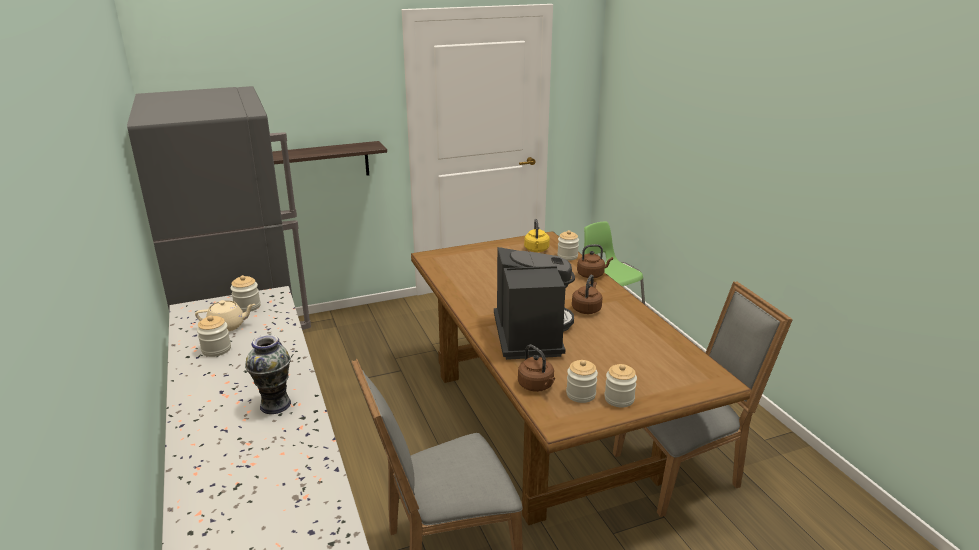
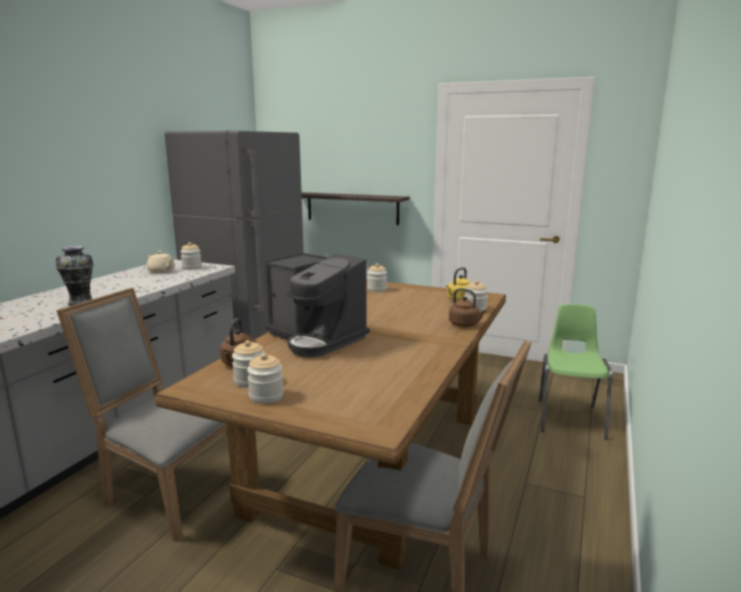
camera: 45 degrees right, 10 degrees down
jar [197,315,231,357] -> jar moved to [367,263,387,292]
coffee machine [494,247,575,360] -> coffee machine turned 90 degrees clockwise [265,253,370,357]
brown kettle [572,275,603,314] -> none

